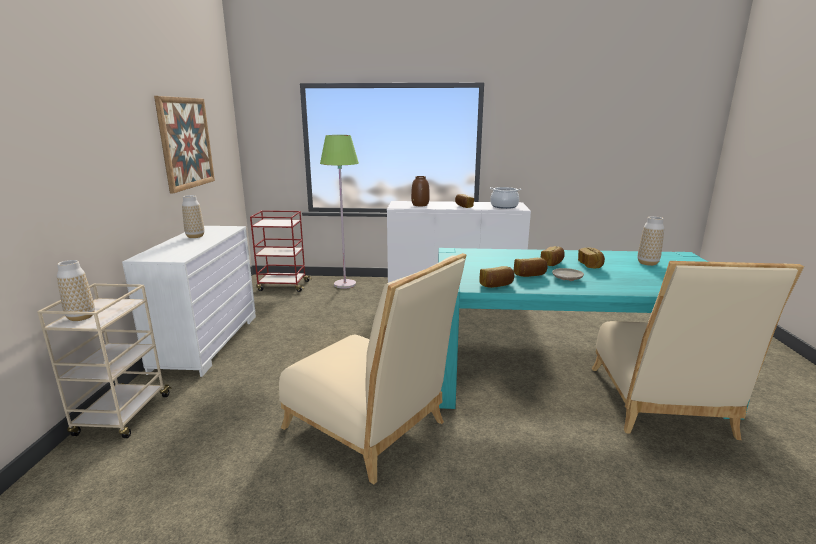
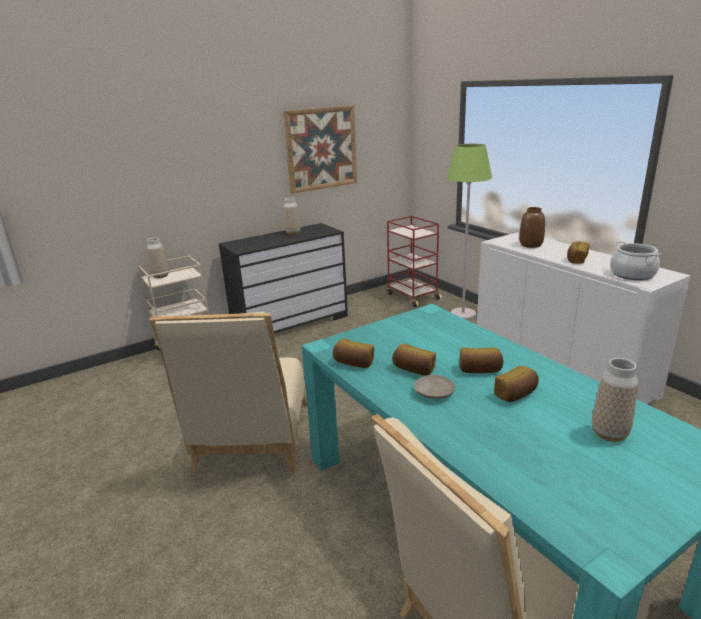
camera: 55 degrees right, 5 degrees up
white dresser [122,226,256,377] -> black dresser [219,223,348,333]

